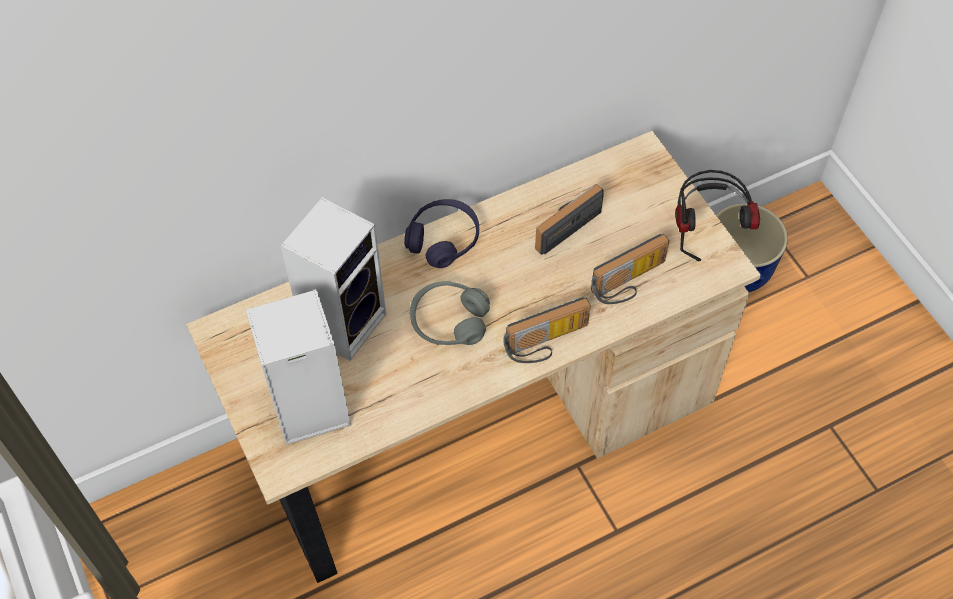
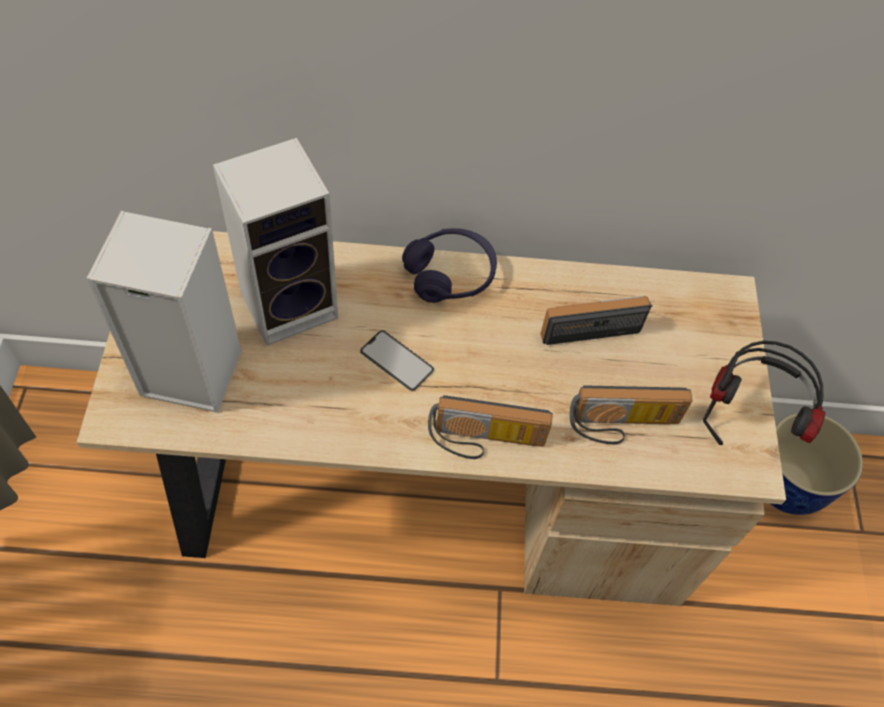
camera: 25 degrees right, 0 degrees up
grey headphones [410,281,490,345] -> phone [360,330,434,391]

